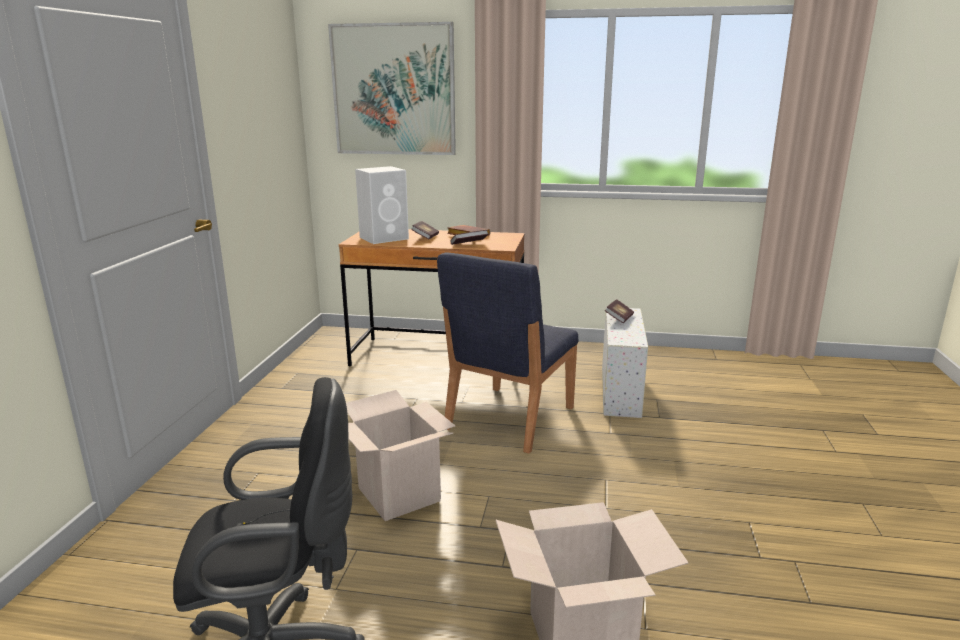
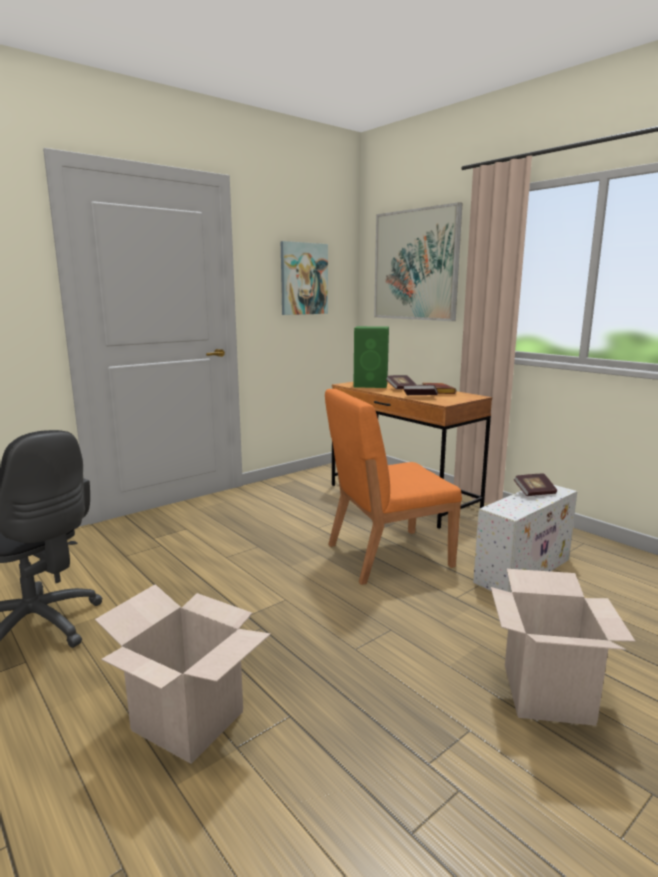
camera: 40 degrees right, 5 degrees down
cardboard box [346,390,455,521] -> cardboard box moved to [491,569,635,726]
white speaker [355,166,409,244] -> green speaker [353,326,389,388]
blue chair [437,252,578,454] -> orange chair [325,389,462,585]
none -> picture [281,241,328,315]

